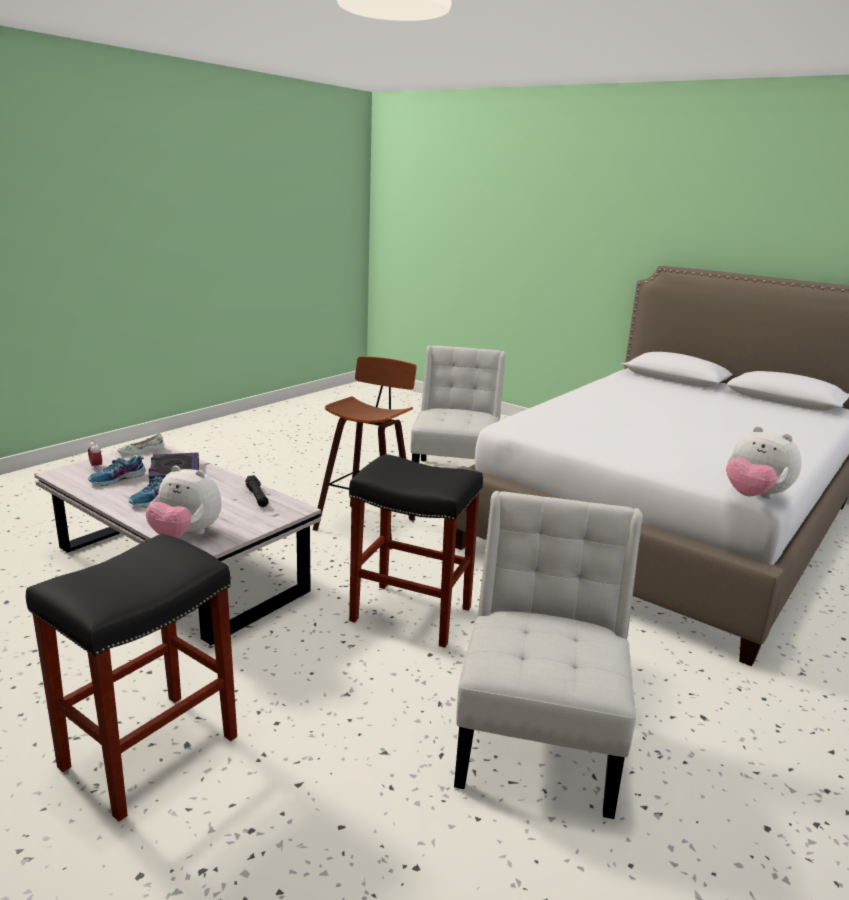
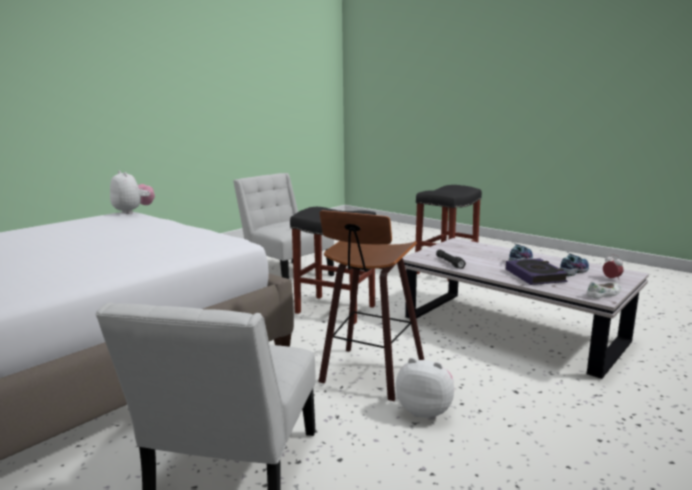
camera: 175 degrees left, 5 degrees down
plush toy [146,466,221,538] -> plush toy moved to [396,358,454,420]
white chair [454,491,643,819] -> white chair turned 120 degrees clockwise [233,173,334,279]

